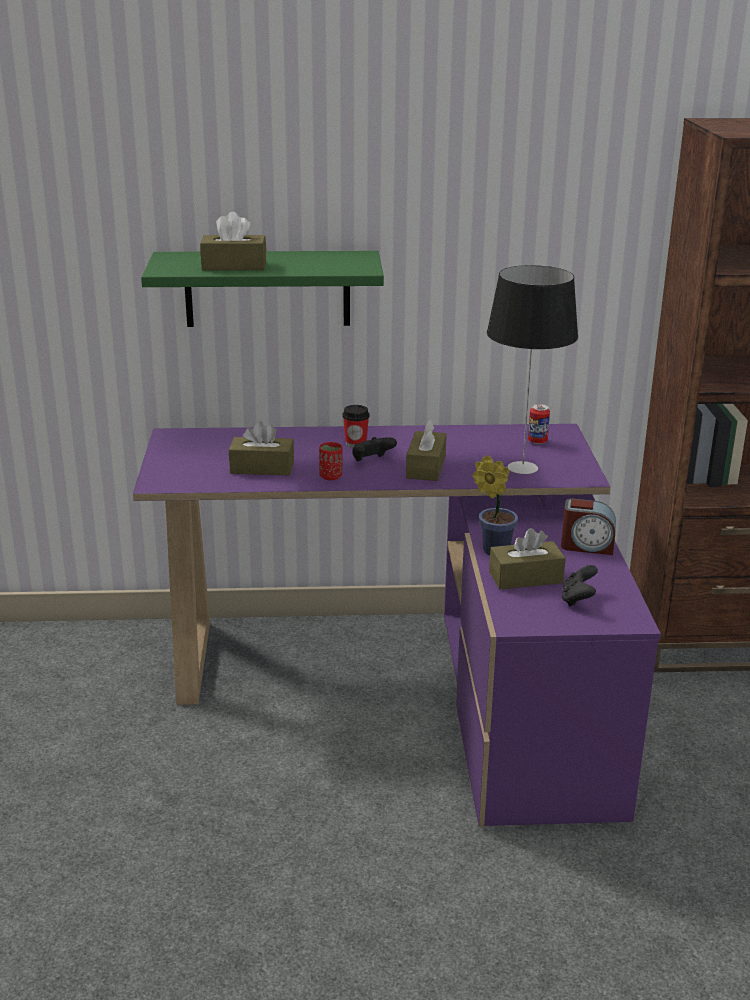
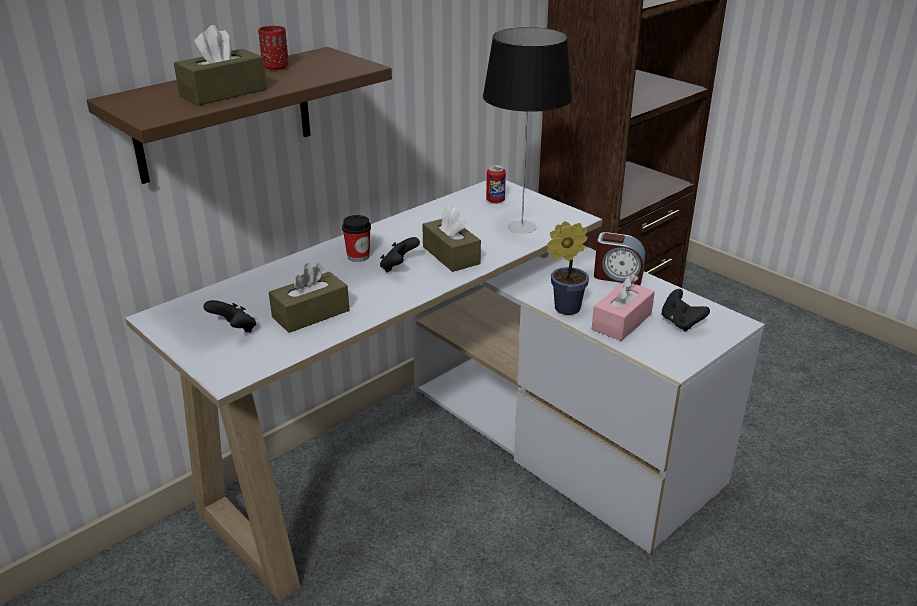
camera: 40 degrees left, 5 degrees up
purple desk [133,424,661,827] -> white desk [125,180,765,601]
green shelf [141,251,384,327] -> brown shelf [87,47,392,184]
red cup [319,442,342,480] -> red cup moved to [258,26,289,70]
brown tissue box [489,528,566,590] -> pink tissue box [592,274,655,341]
alarm clock [561,499,616,555] -> alarm clock turned 45 degrees clockwise [594,232,646,285]
none -> black game controller [203,300,256,332]

